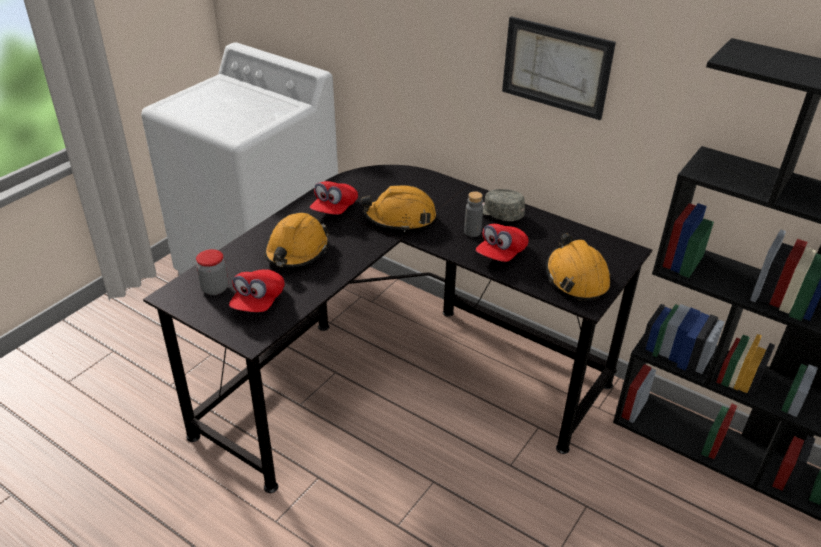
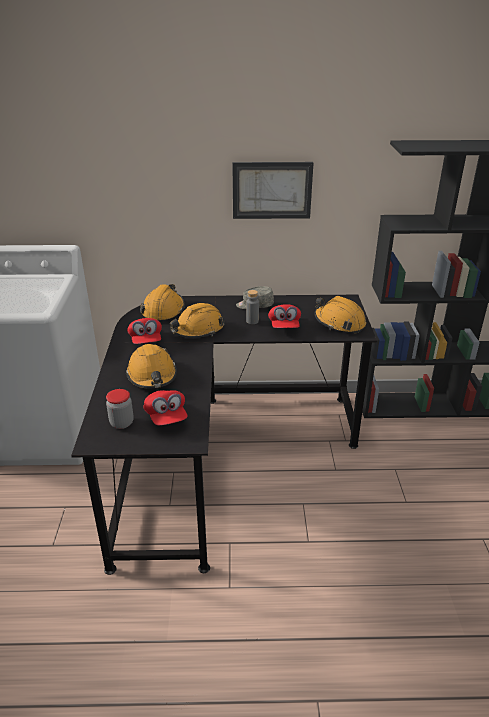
camera: 35 degrees left, 5 degrees down
none -> orange hard hat [140,284,185,323]

